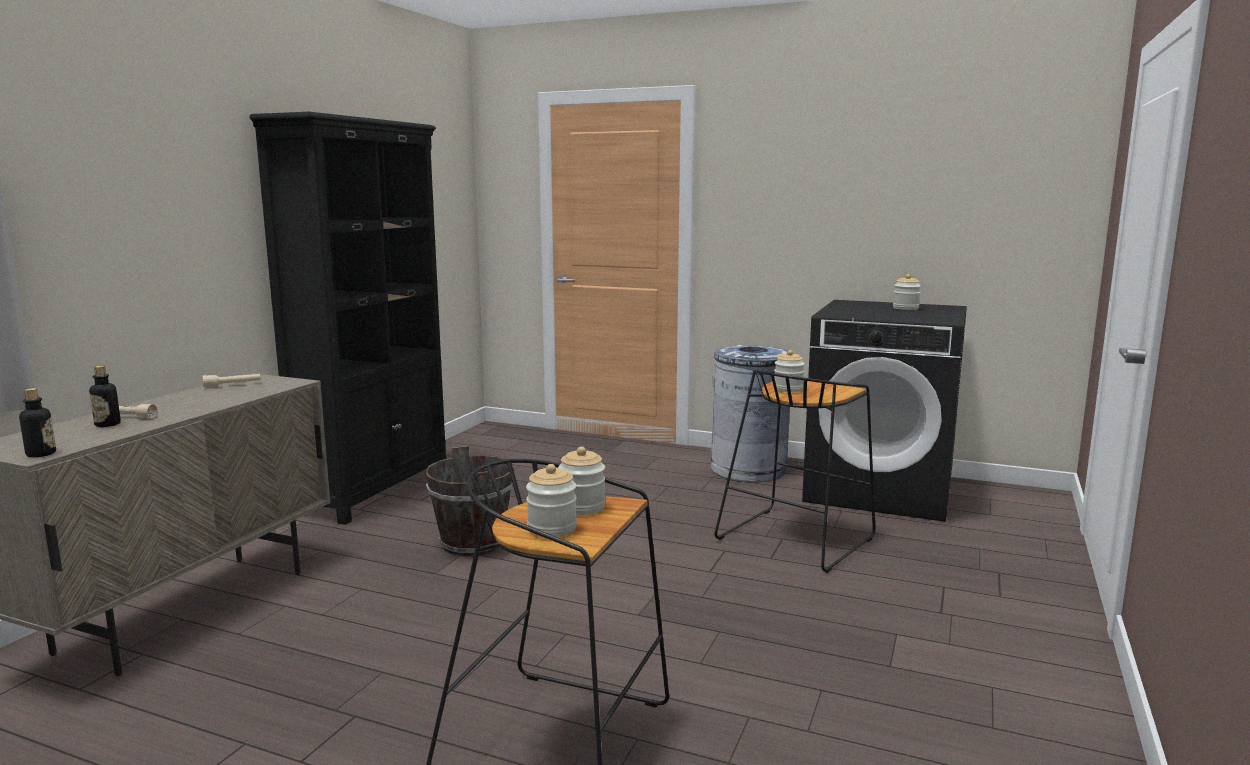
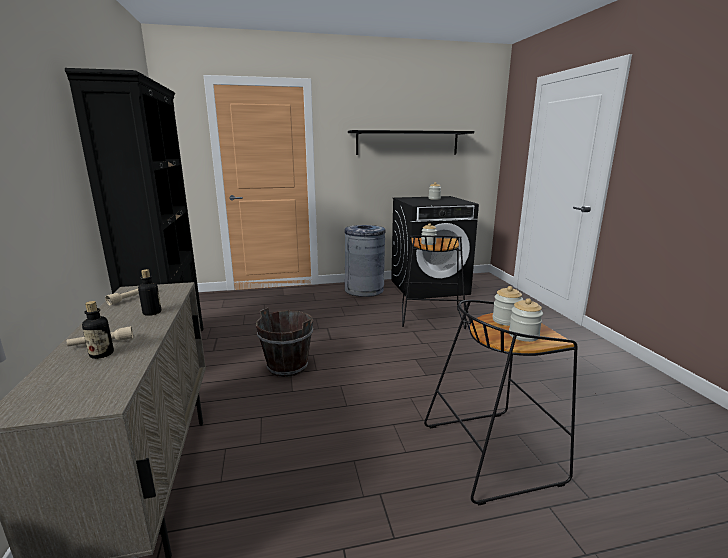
camera: 35 degrees left, 5 degrees up
bottle [19,388,56,457] -> bottle moved to [138,269,161,316]
none -> black shelf [348,130,474,155]

